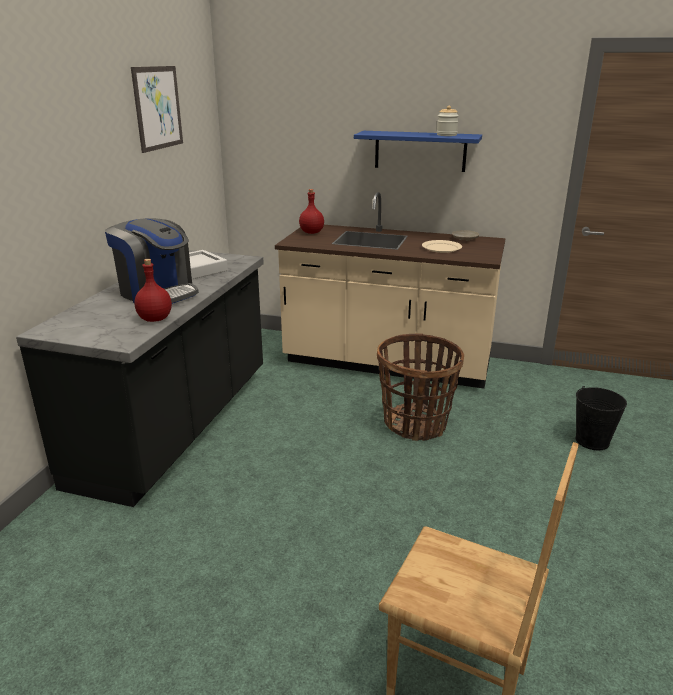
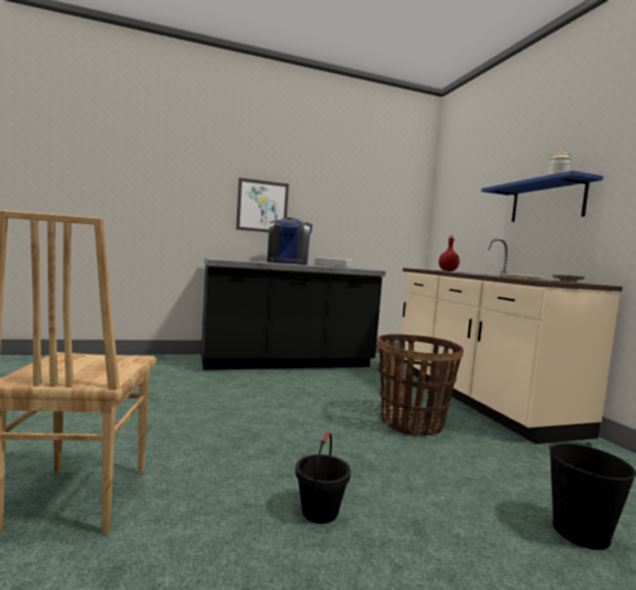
camera: 55 degrees right, 20 degrees down
picture [131,66,183,153] -> picture moved to [236,178,289,232]
red bottle [135,259,172,322] -> none
none -> black bucket [295,431,351,523]

